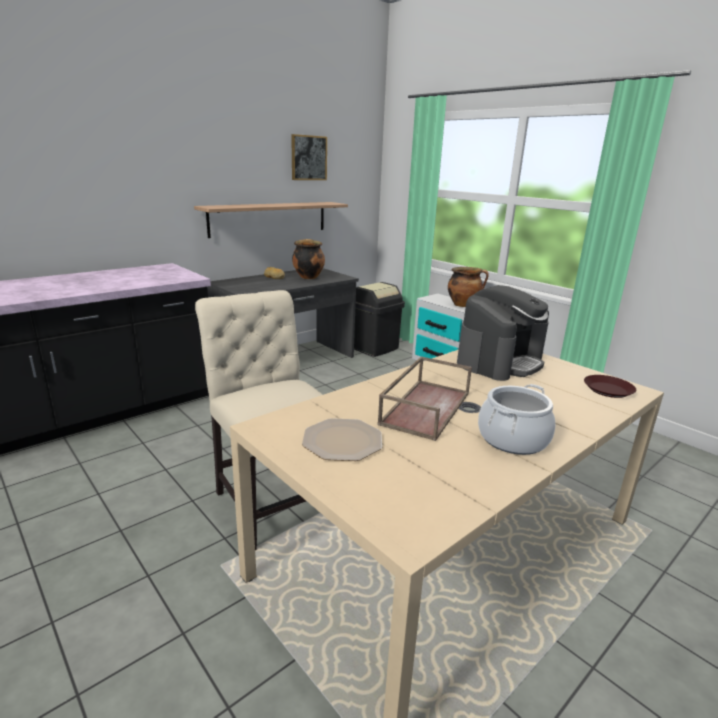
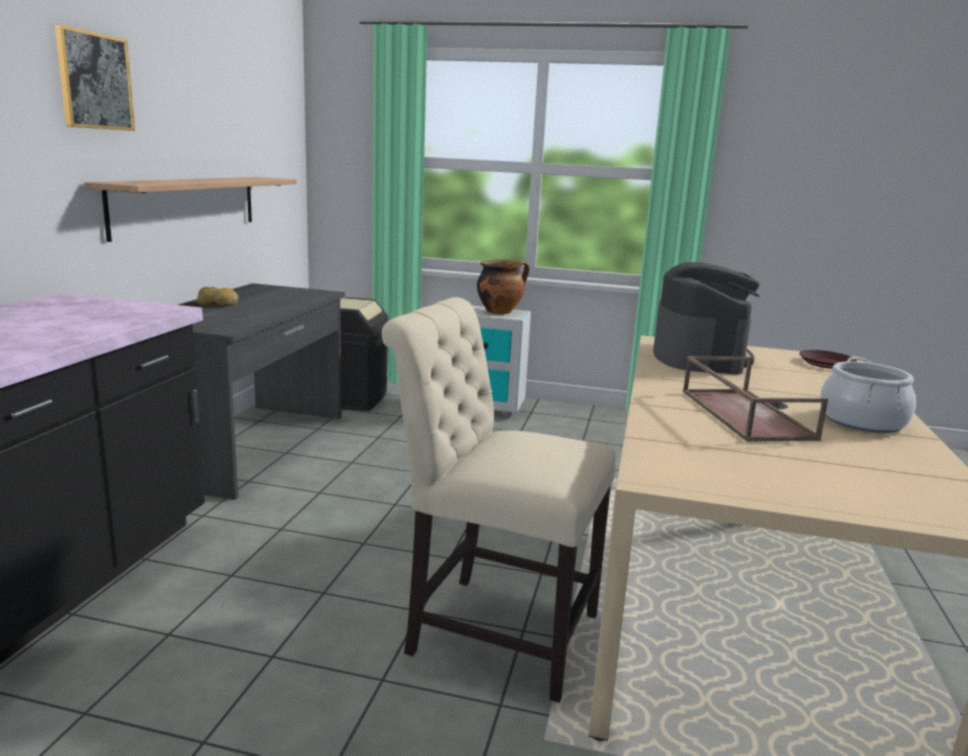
camera: 35 degrees left, 5 degrees down
picture [291,134,327,180] -> picture moved to [55,25,135,131]
cooking pot [292,239,325,279] -> none
plate [302,418,382,461] -> none

